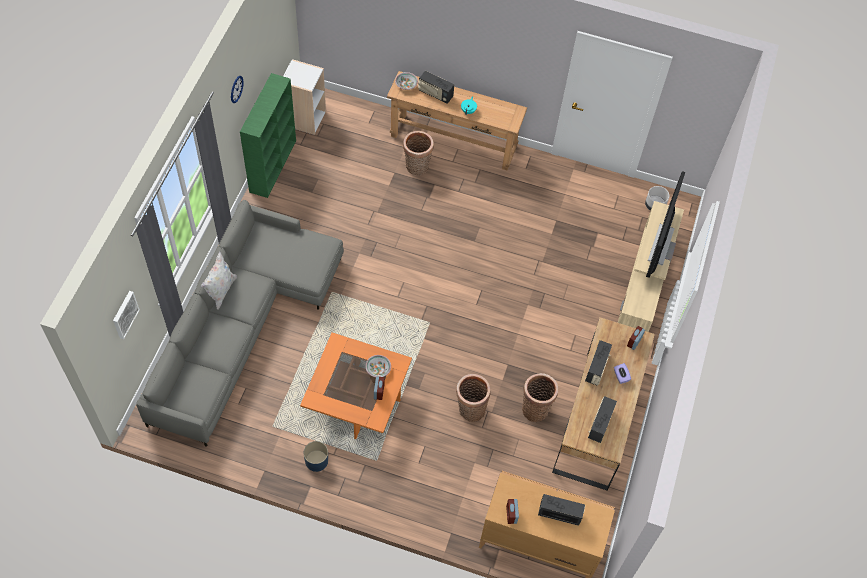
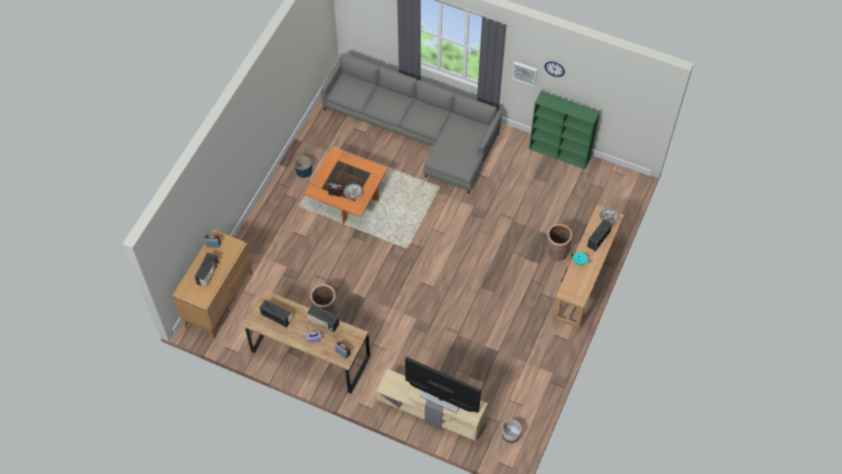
camera: 100 degrees right, 0 degrees up
picture [113,291,140,339] -> picture moved to [512,61,537,86]
white pillow [201,252,237,310] -> none
bookcase [283,59,326,135] -> none
basket [456,374,490,422] -> none

